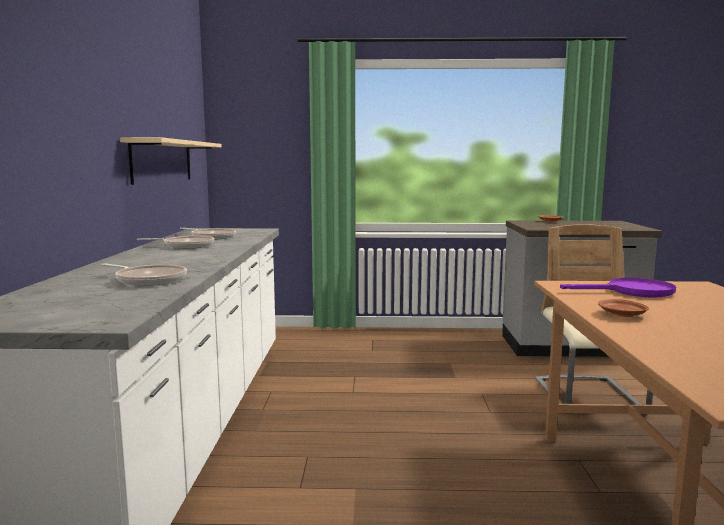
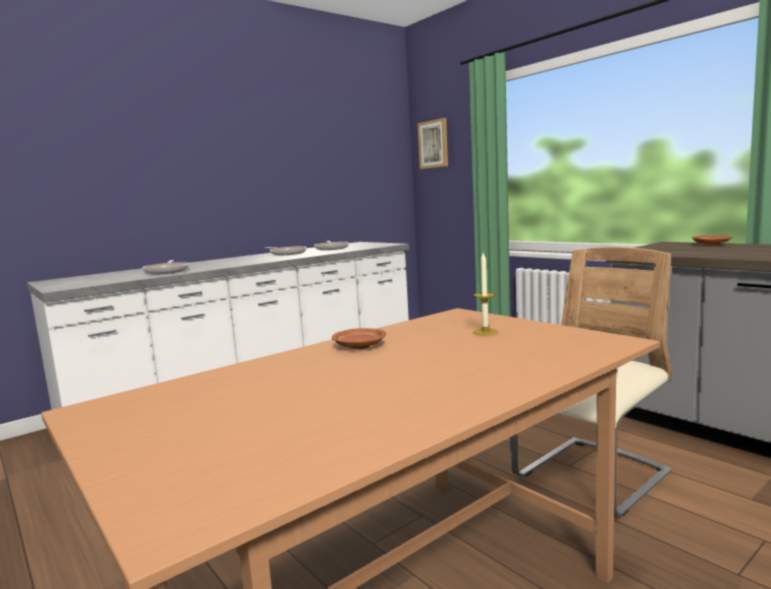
camera: 50 degrees right, 0 degrees up
beige shelf [120,137,222,185] -> none
purple frying pan [560,278,676,298] -> candle [473,253,498,335]
none -> picture [418,118,448,169]

